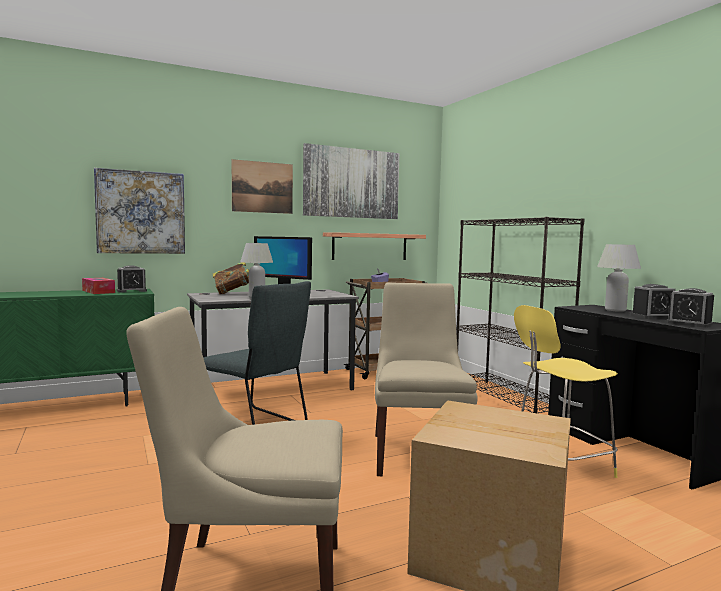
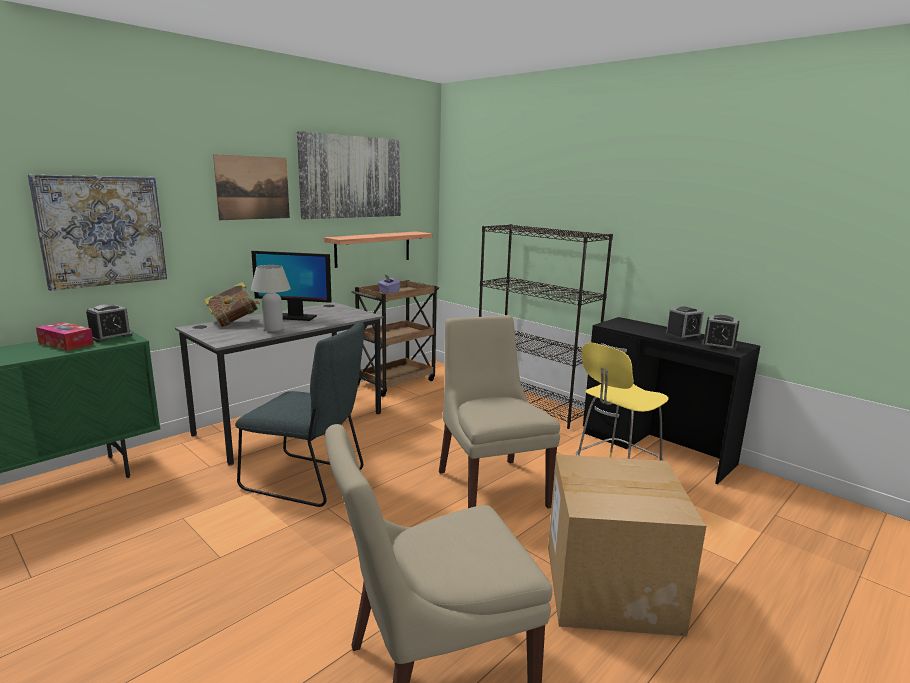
camera: 20 degrees left, 10 degrees up
white table lamp [597,244,641,312] -> none

